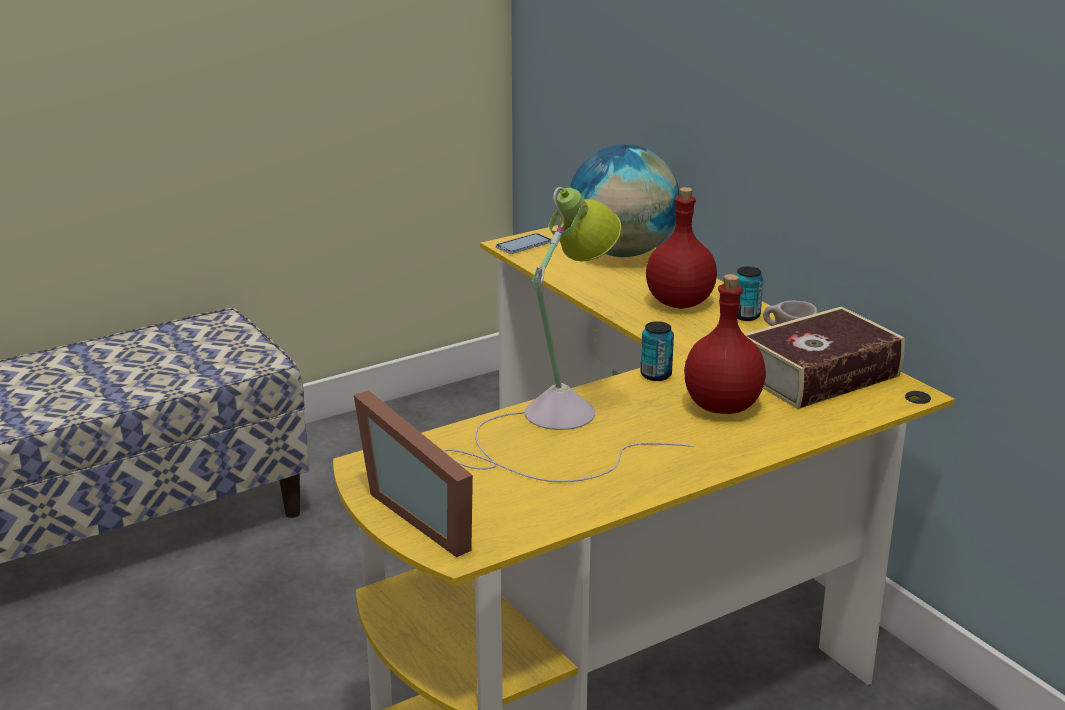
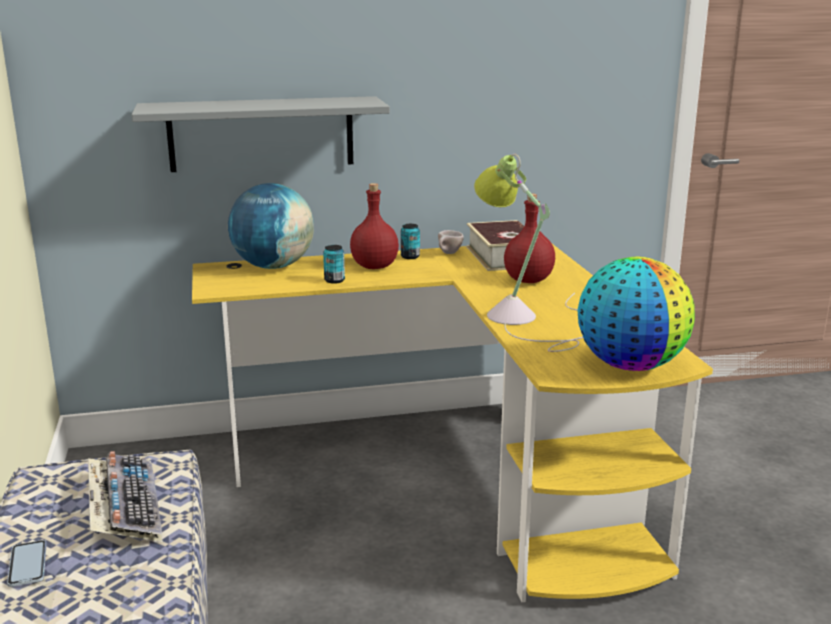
camera: 70 degrees left, 5 degrees down
picture frame [354,390,473,557] -> globe [577,257,695,371]
phone [496,233,552,254] -> phone moved to [7,540,47,587]
can [641,321,674,381] -> can moved to [323,245,345,284]
none -> keyboard [88,451,163,542]
none -> grey shelf [132,96,390,172]

